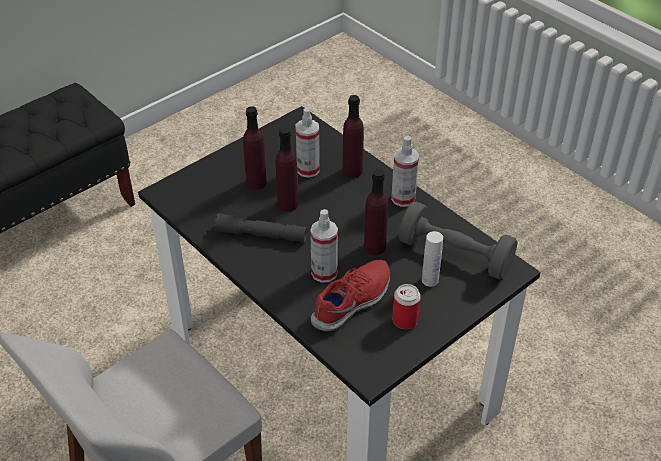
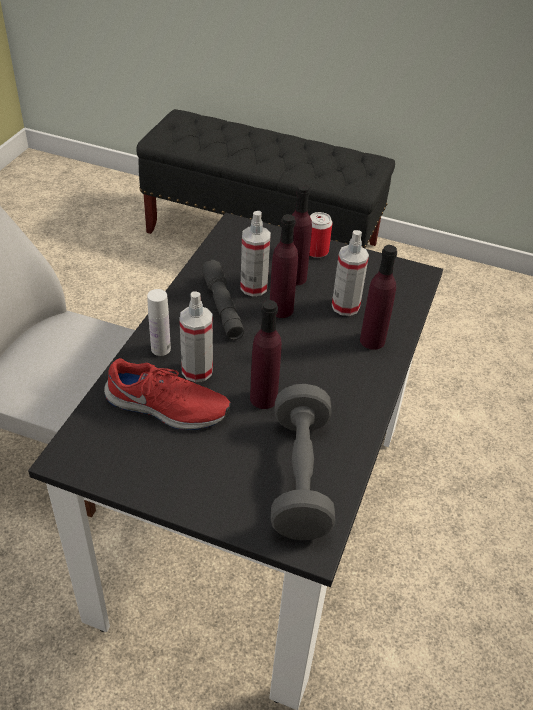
camera: 60 degrees right, 0 degrees up
spray bottle [391,136,419,207] -> spray bottle moved to [240,211,271,296]
can [392,284,421,329] -> can moved to [309,212,332,258]
white bottle [422,231,443,287] -> white bottle moved to [147,289,171,356]

